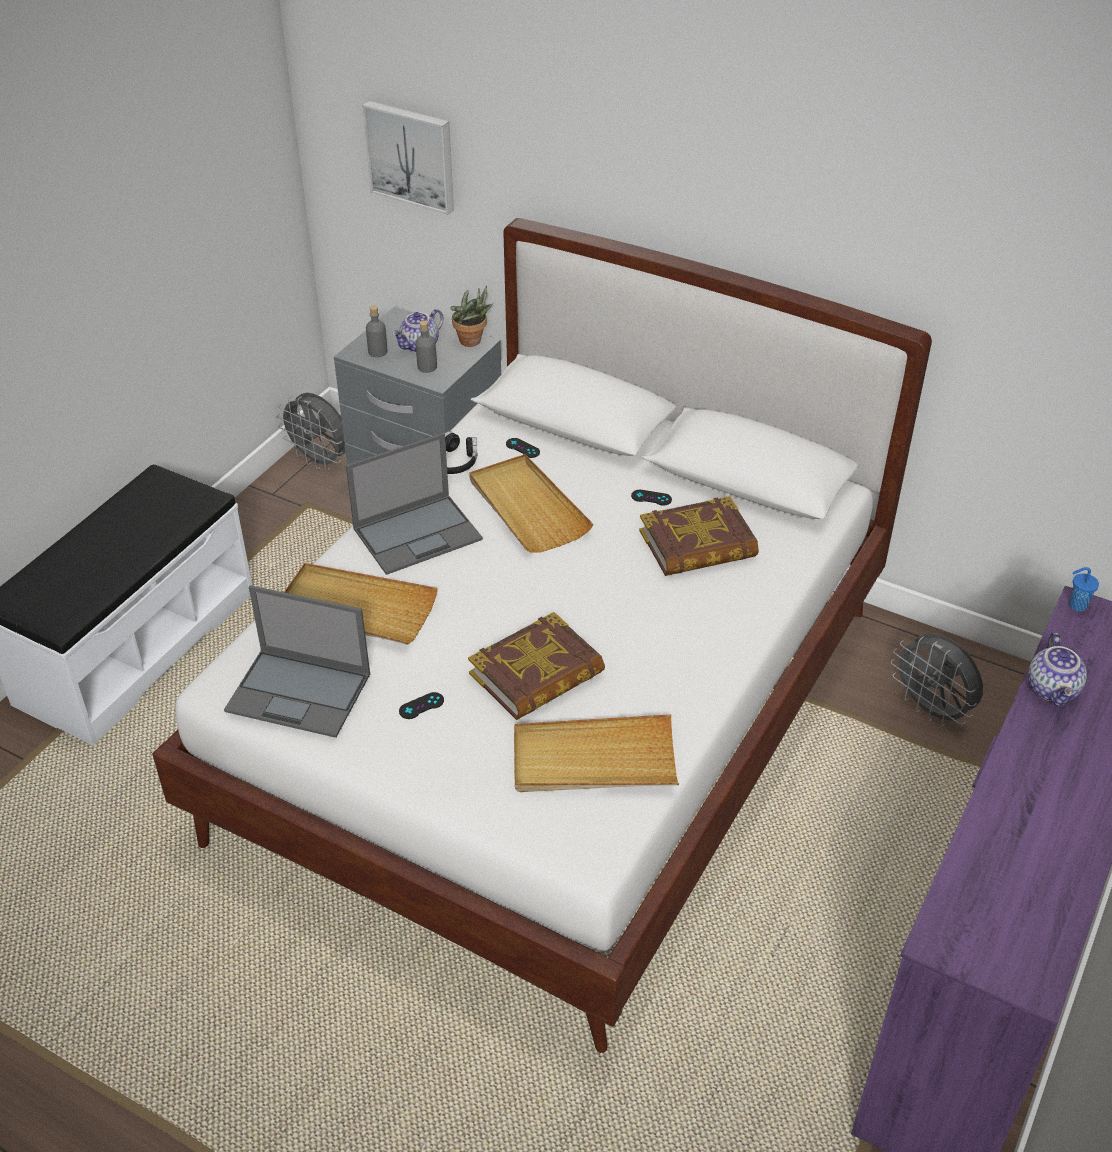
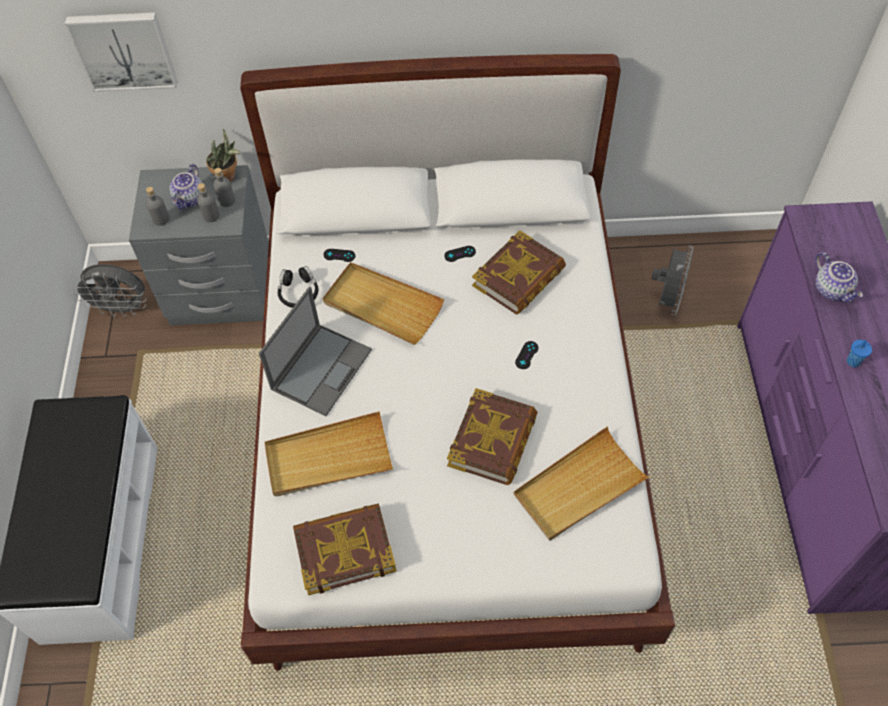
camera: 30 degrees left, 15 degrees up
laptop [224,585,370,738] -> book [293,503,396,595]
black game controller [399,692,444,719] -> black game controller moved to [515,341,539,369]
grey fan [891,633,983,727] -> grey fan turned 90 degrees counterclockwise [652,245,694,315]
blue cup [1069,567,1099,612] -> blue cup moved to [847,340,872,367]
none -> grey bottle [213,168,235,207]

